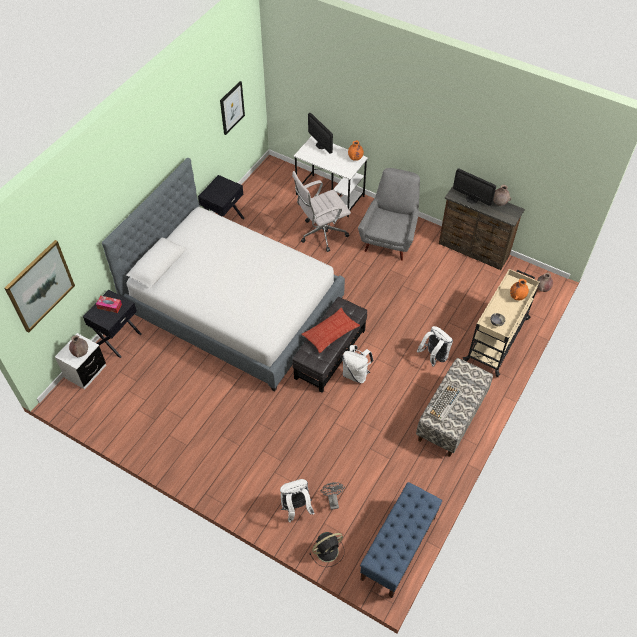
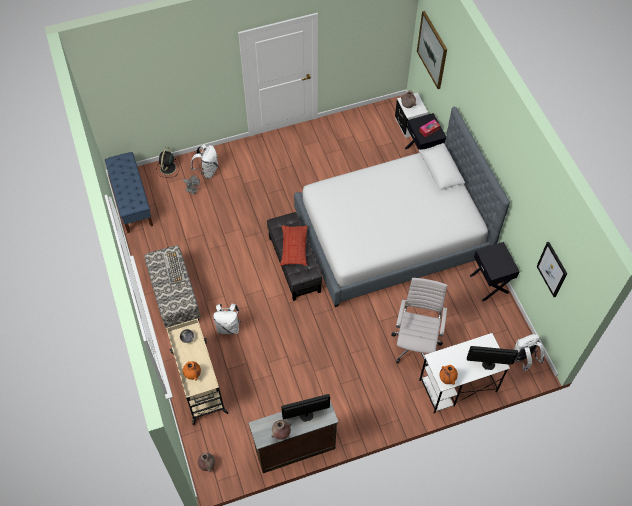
camera: 130 degrees right, 5 degrees up
white backpack [343,345,373,383] -> white backpack moved to [513,334,544,371]
grey armchair [358,168,420,261] -> none

